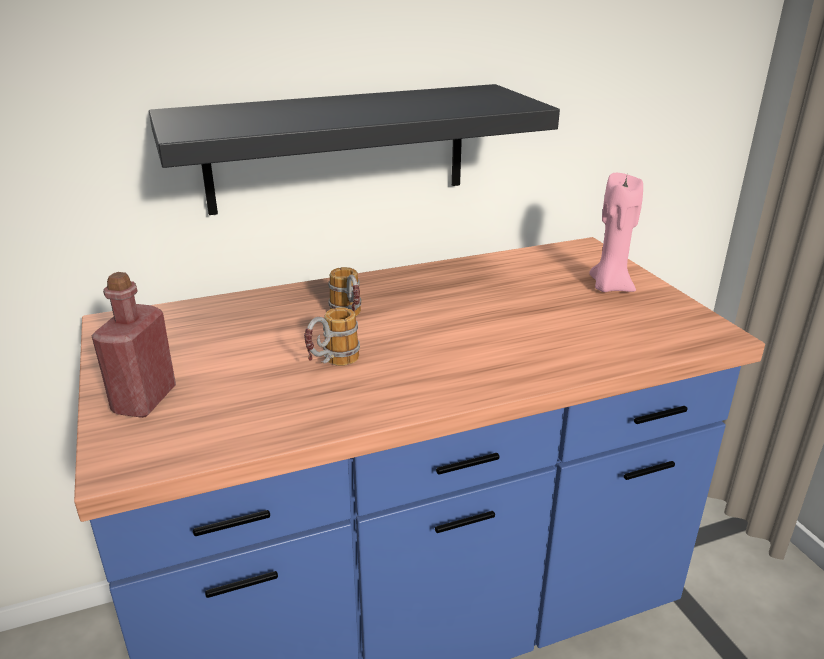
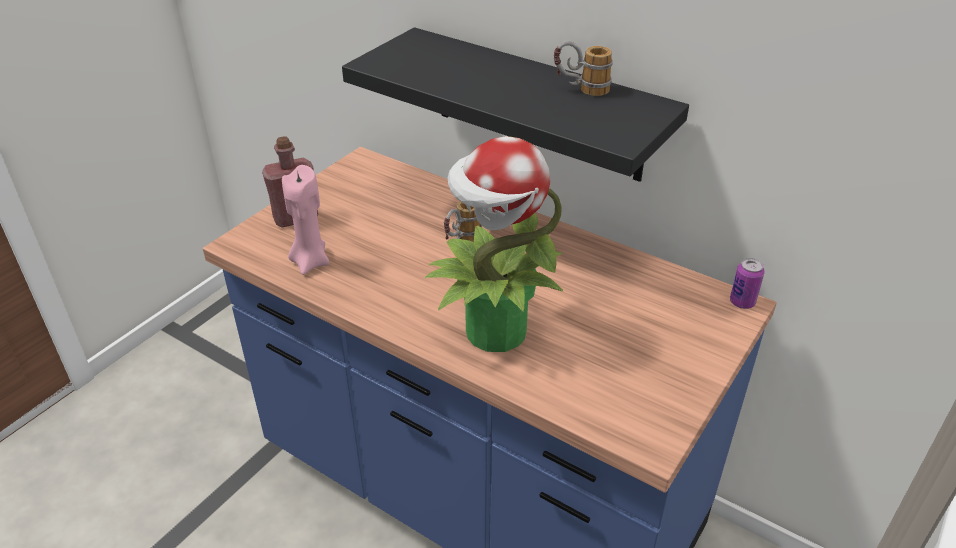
camera: 55 degrees right, 10 degrees up
mug [304,307,360,366] -> mug moved to [554,41,613,96]
pink candle [589,173,643,292] -> pink candle moved to [282,165,329,275]
none -> potted plant [424,136,563,352]
none -> can [730,258,765,309]

